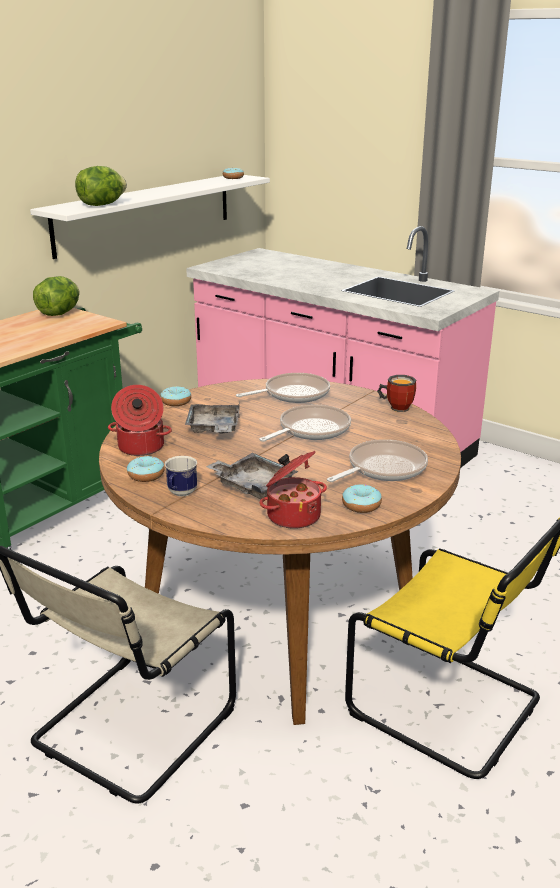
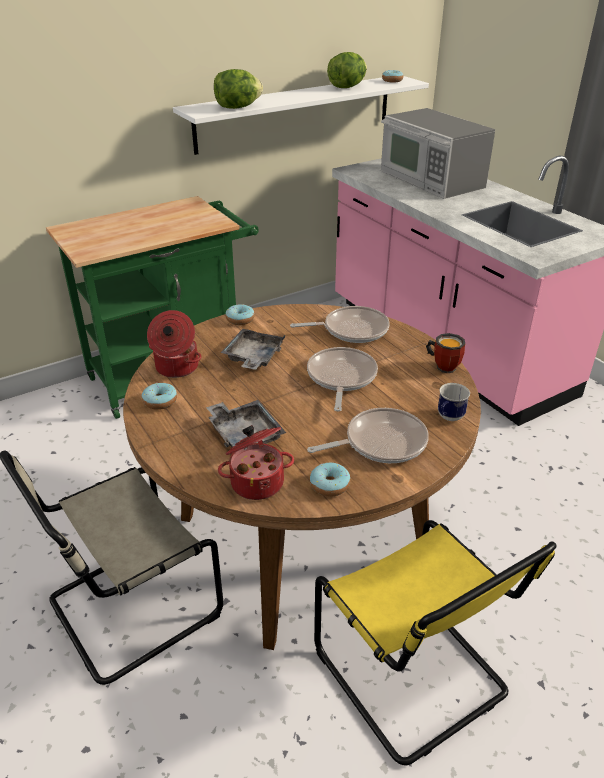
camera: 20 degrees right, 10 degrees up
lettuce [33,276,80,316] -> lettuce moved to [327,52,367,88]
mug [165,456,197,497] -> mug moved to [438,383,470,421]
frying pan [259,405,351,442] -> frying pan turned 60 degrees counterclockwise [307,347,378,411]
none -> microwave [381,108,495,199]

